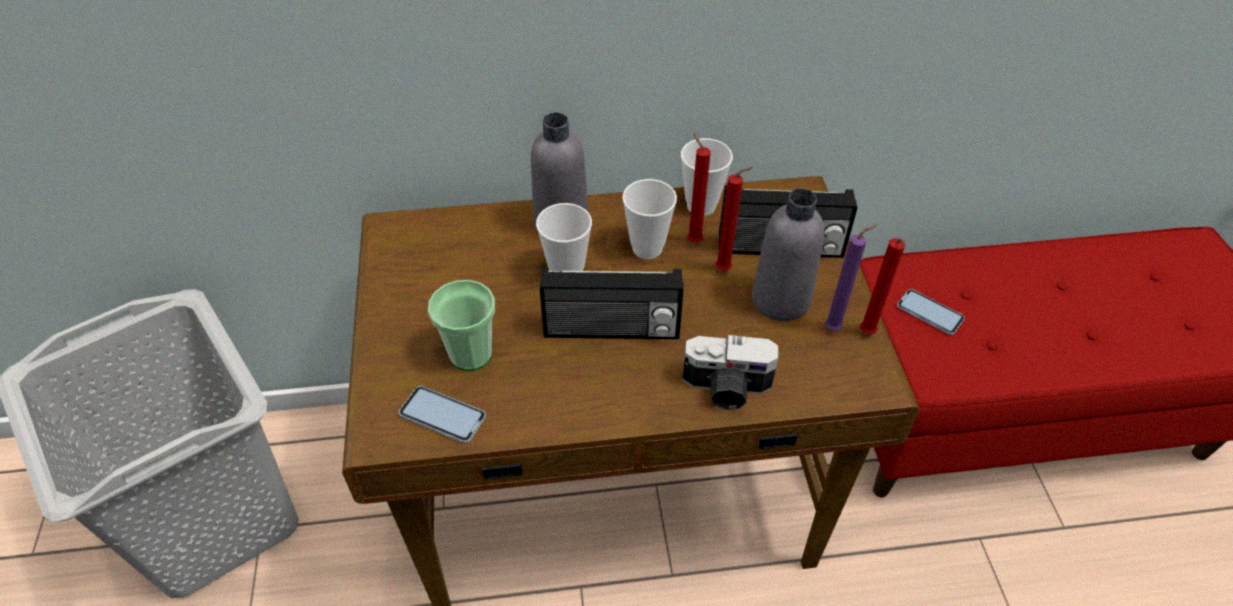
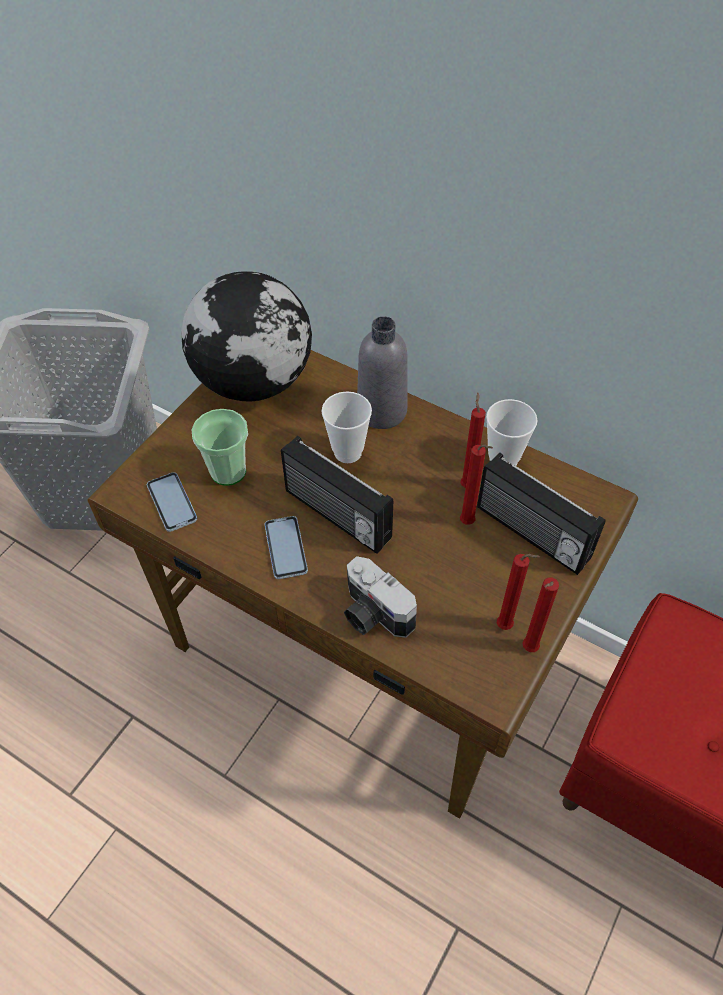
camera: 40 degrees right, 5 degrees up
cup [622,179,677,259] -> none
grey bottle [752,188,825,321] -> none
purple candle [825,225,877,331] -> red candle [497,554,540,630]
phone [897,289,965,335] -> phone moved to [265,516,308,579]
none -> globe [181,271,312,401]

